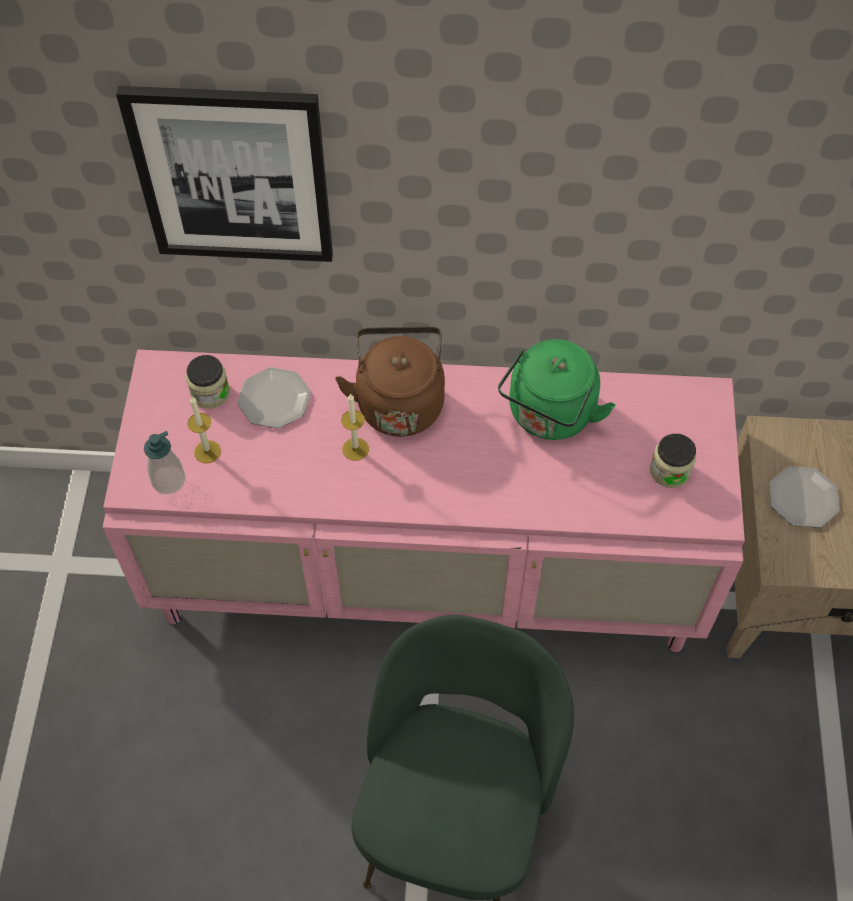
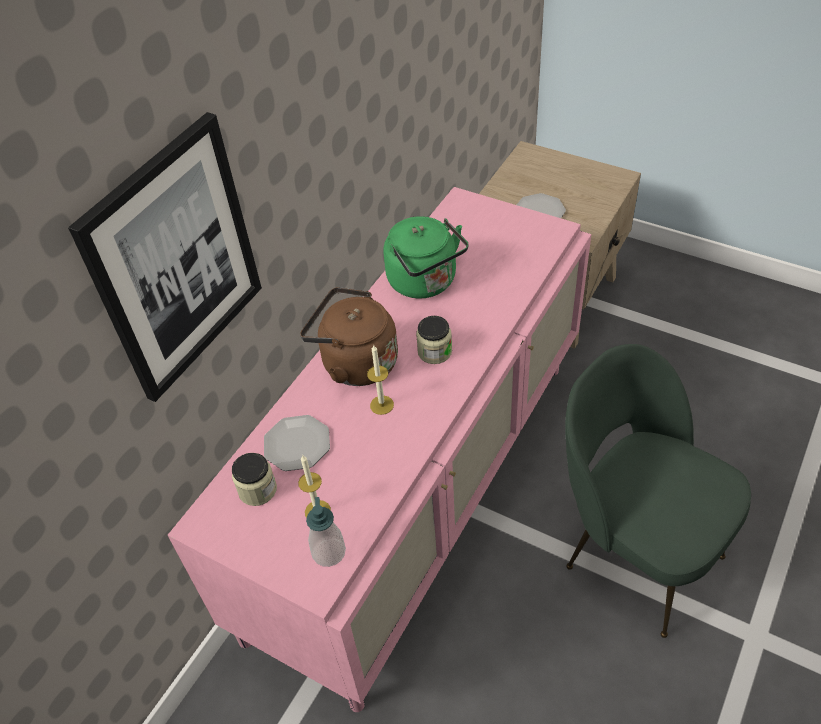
camera: 60 degrees left, 10 degrees down
jar [650,434,696,488] -> jar moved to [416,316,452,364]

